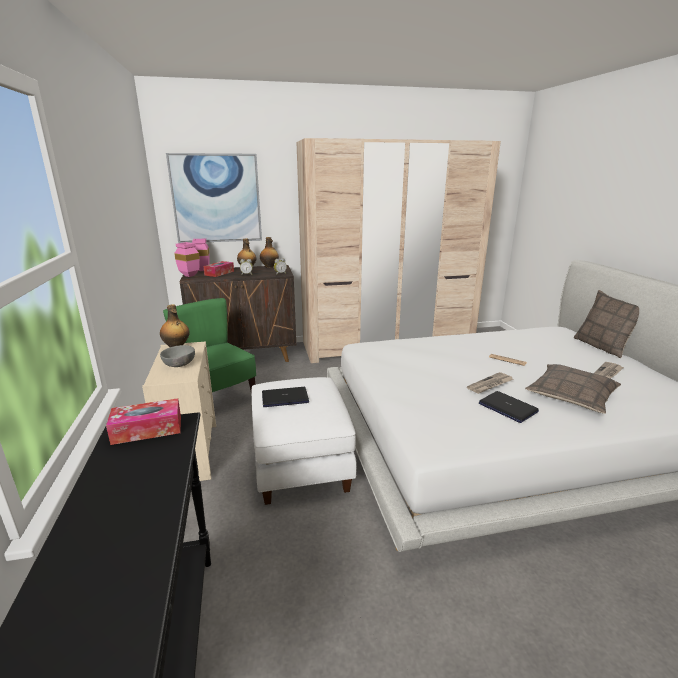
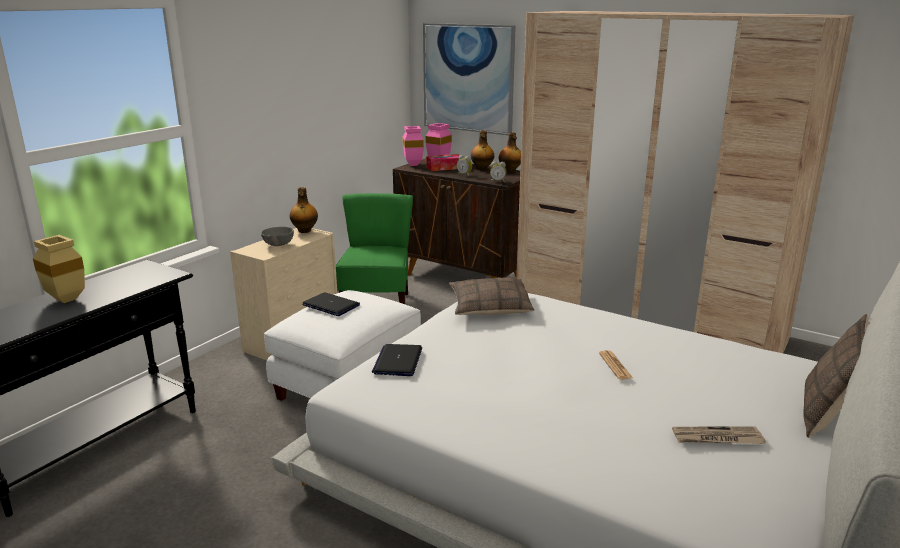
camera: 45 degrees right, 0 degrees up
tissue box [106,398,181,445] -> none
newspaper [467,372,514,394] -> none
laptop [479,391,539,423] -> laptop moved to [372,344,422,376]
pillow [525,364,621,414] -> pillow moved to [449,277,535,315]
none -> beige vase [33,235,85,303]

